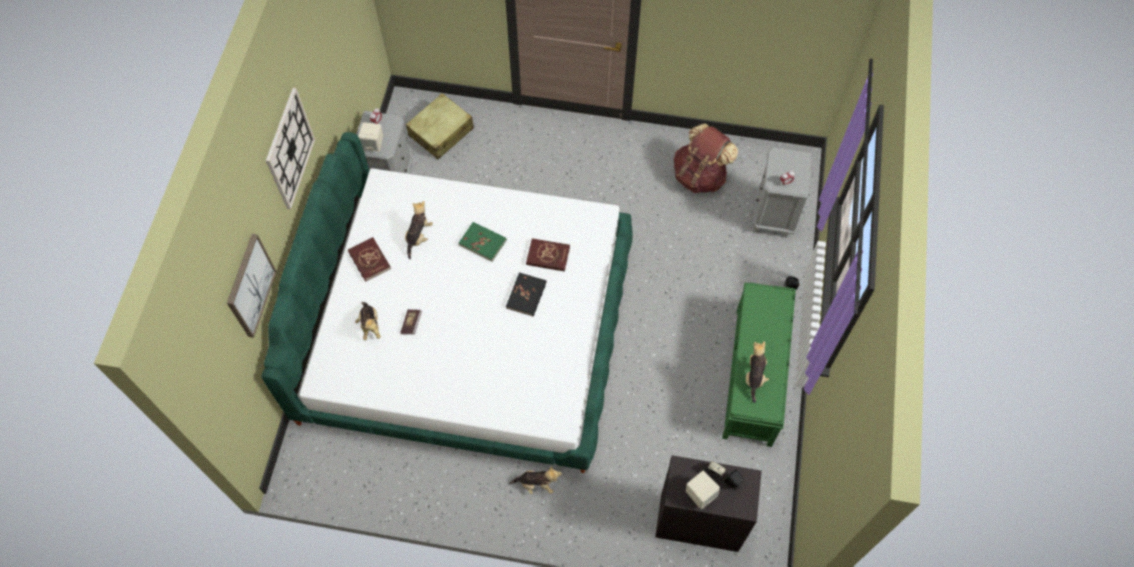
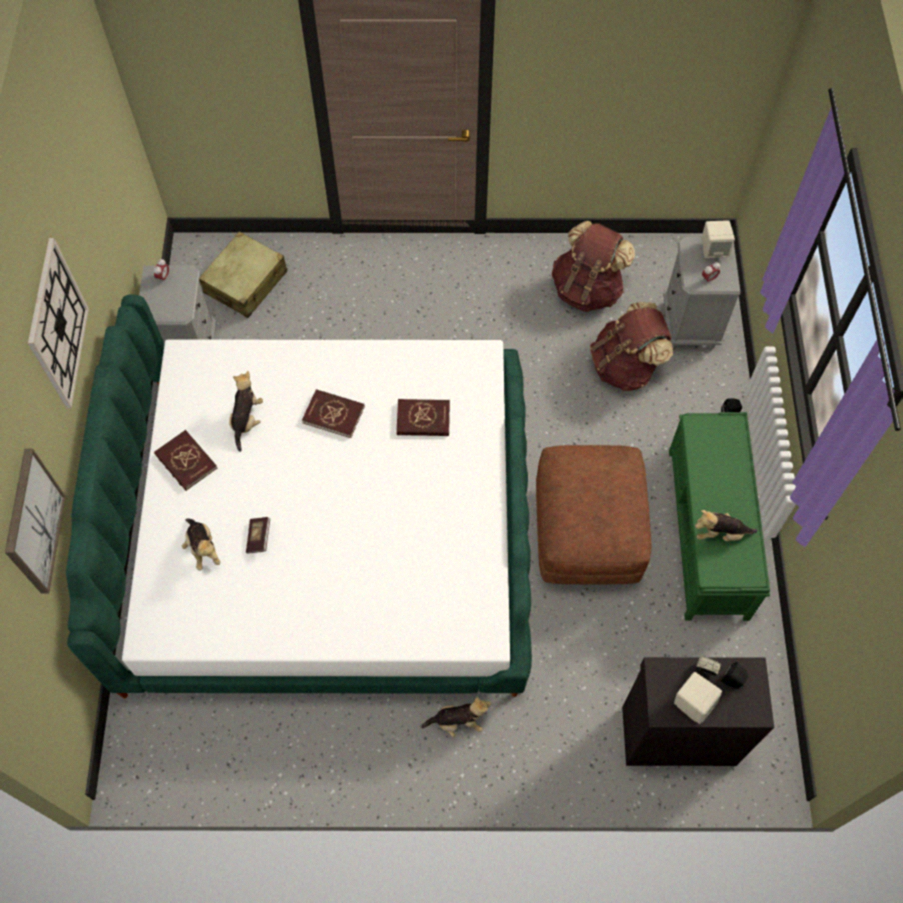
camera: 10 degrees left, 0 degrees up
beige speaker [358,122,383,152] -> beige speaker moved to [702,220,735,258]
green book [459,222,507,262] -> red book [302,389,365,438]
black book [506,272,547,316] -> none
plush toy [746,341,769,403] -> plush toy turned 90 degrees counterclockwise [695,510,757,541]
none -> brown ottoman [536,445,652,585]
none -> brown backpack [590,302,673,391]

